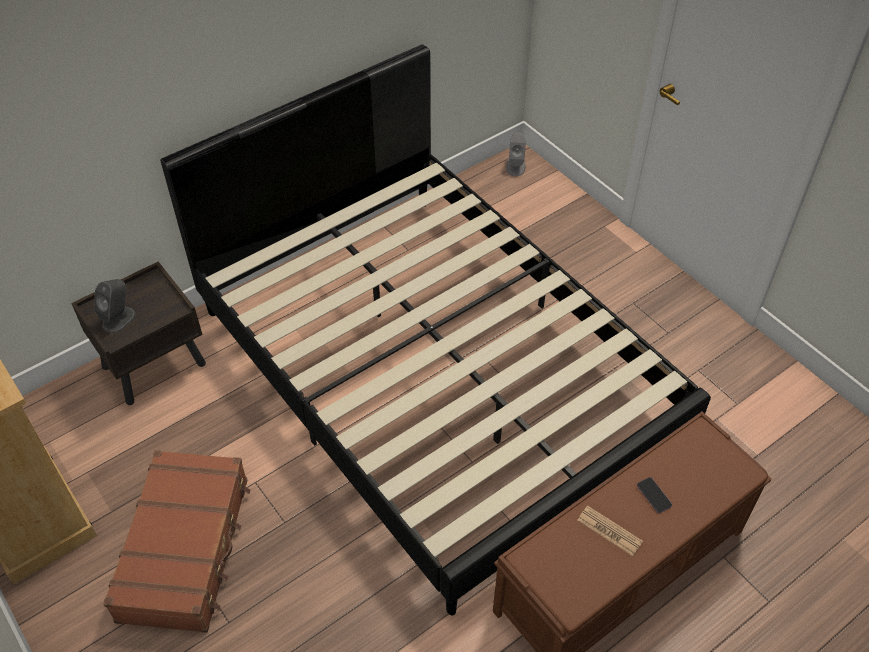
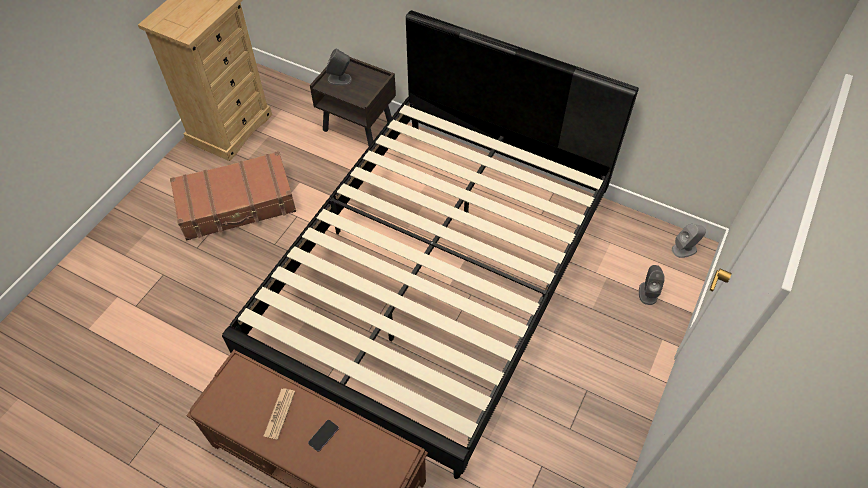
camera: 65 degrees right, 5 degrees up
none -> grey speaker [639,265,665,305]

